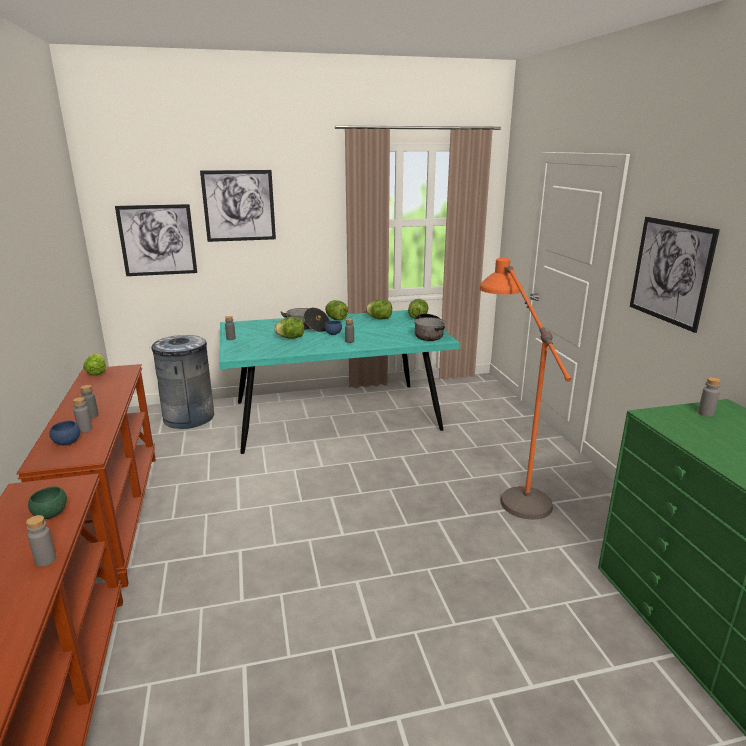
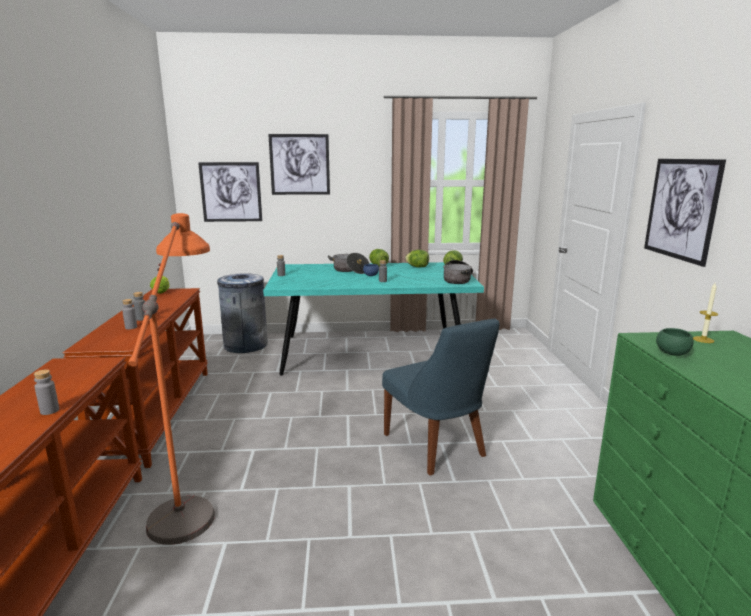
camera: 10 degrees right, 5 degrees down
green bowl [28,486,67,519] -> green bowl moved to [656,328,694,356]
blue bowl [49,421,80,445] -> none
lettuce [274,317,304,339] -> none
orange floor lamp [480,258,572,520] -> orange floor lamp moved to [128,213,215,545]
grey bottle [698,377,721,417] -> candle [693,283,718,343]
none -> blue chair [382,319,499,475]

